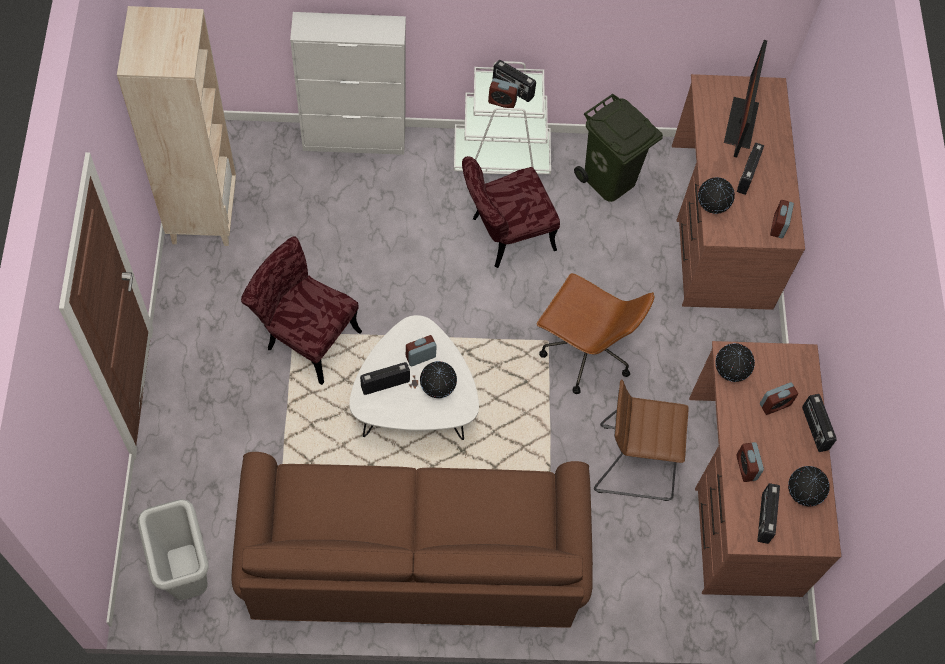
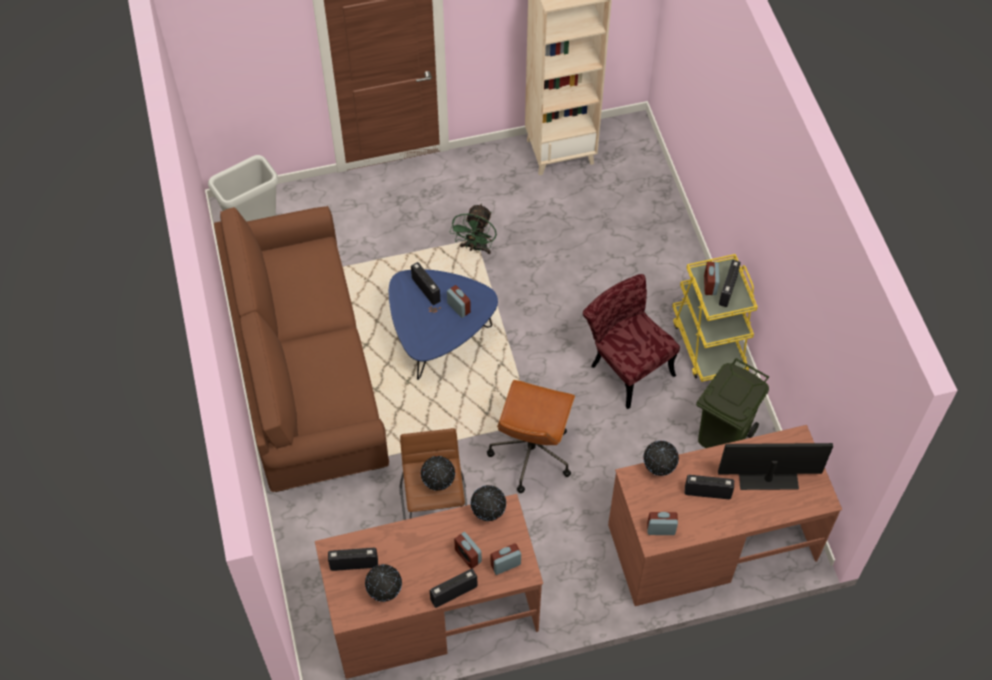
camera: 80 degrees right, 5 degrees down
red chair [241,236,362,385] -> green fan [450,203,497,254]
white cabinet [290,12,406,155] -> none
white coffee table [349,315,479,440] -> blue coffee table [389,269,498,380]
globe [420,361,457,398] -> globe moved to [421,456,455,491]
white cart [454,61,551,175] -> yellow cart [672,254,758,382]
alarm clock [736,442,764,482] -> alarm clock moved to [491,543,521,575]

